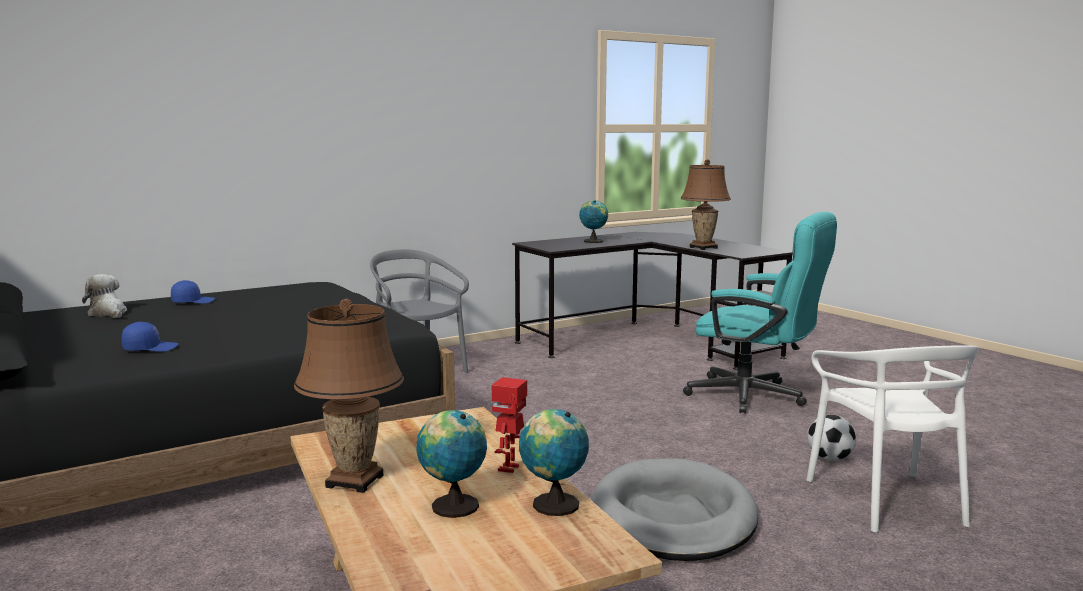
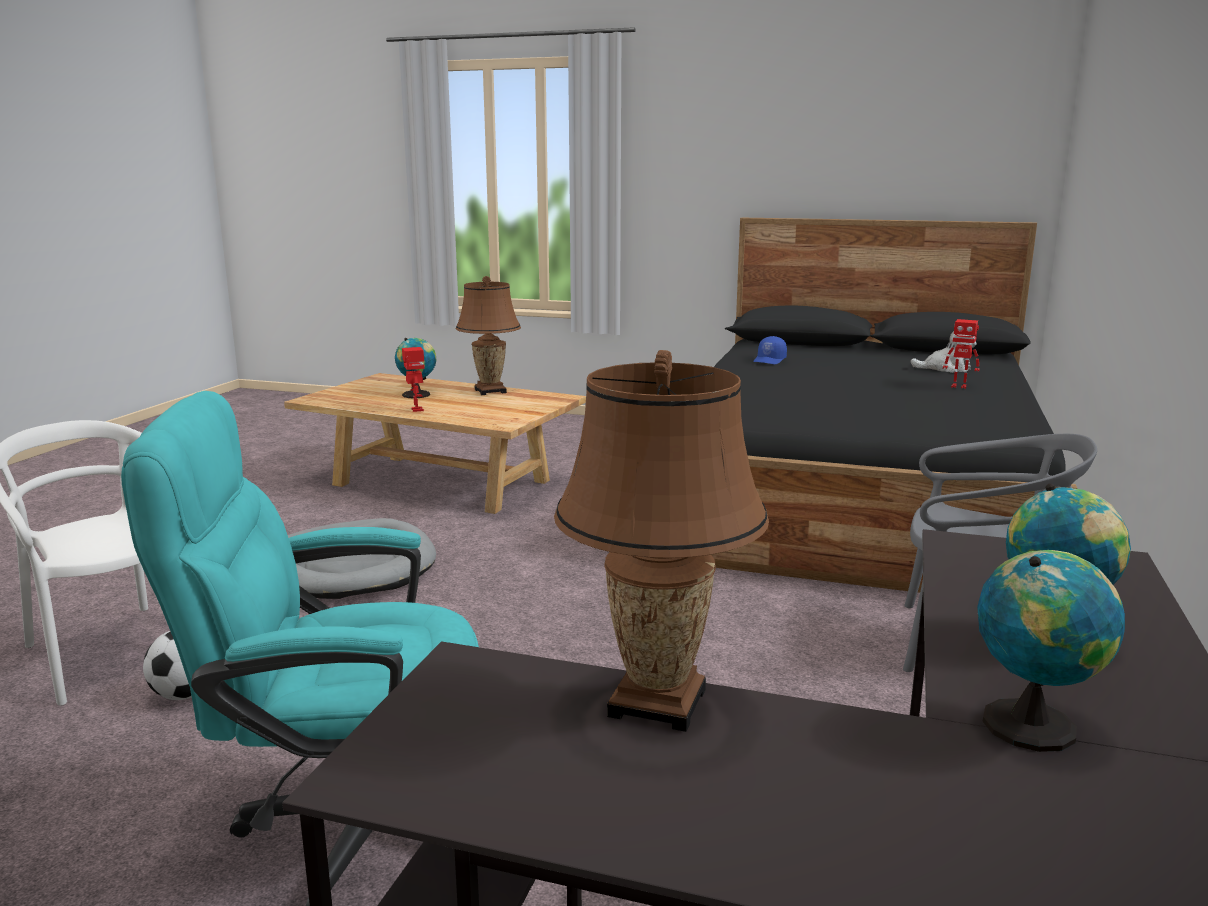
camera: 140 degrees right, 5 degrees up
blue cap [171,280,215,304] -> toy robot [943,319,980,389]
globe [519,409,589,516] -> globe moved to [977,550,1125,752]

